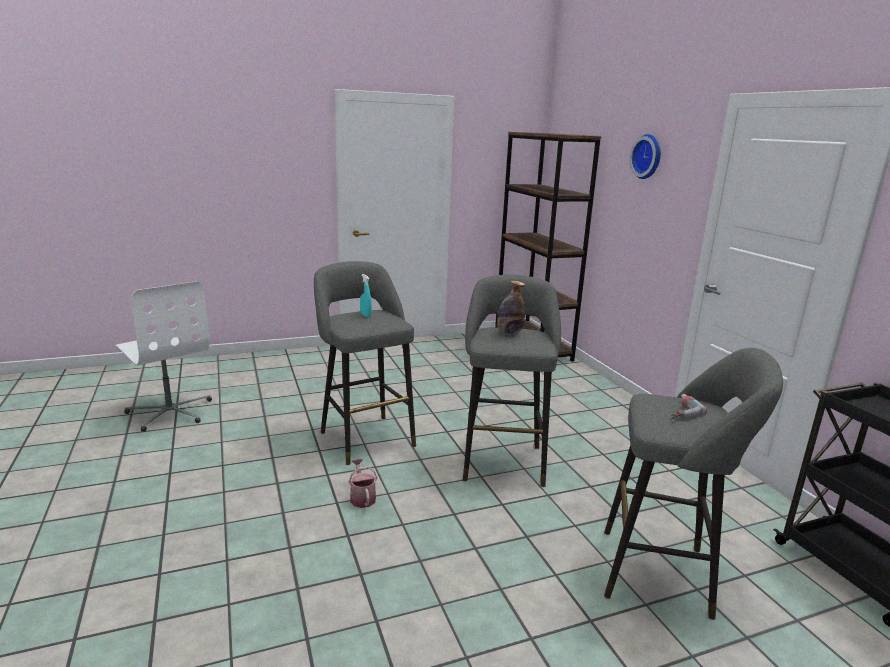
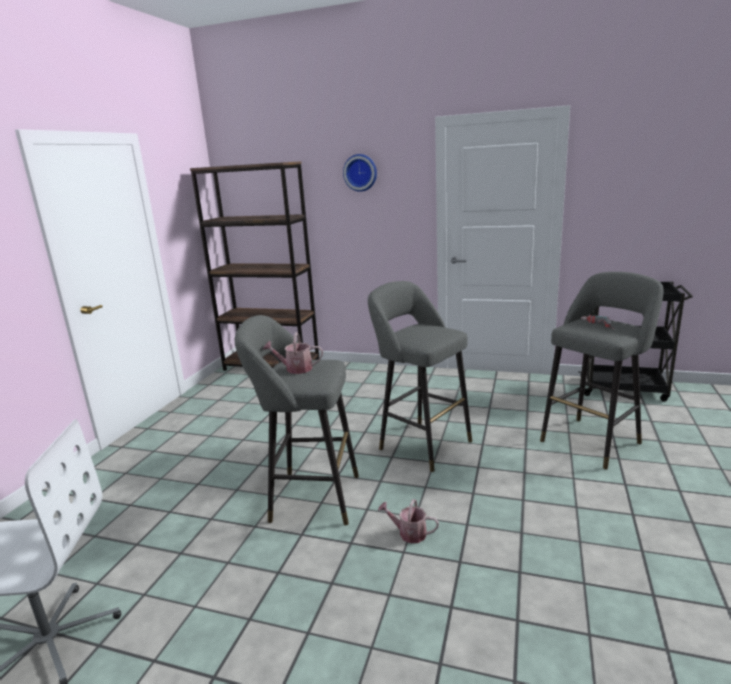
camera: 50 degrees left, 0 degrees up
turquoise spray bottle [360,274,372,317] -> watering can [263,332,323,374]
bottle [497,281,525,335] -> none

